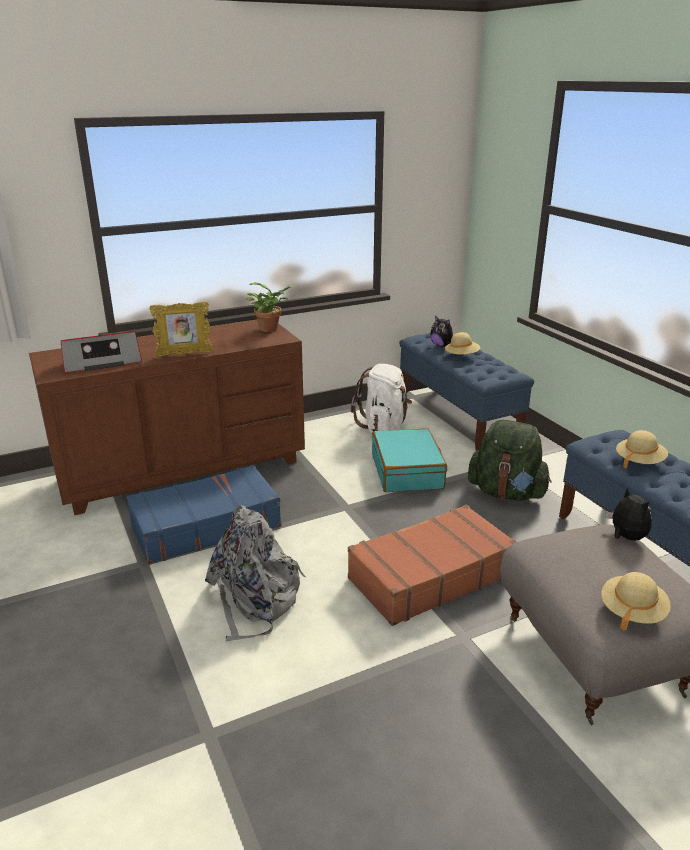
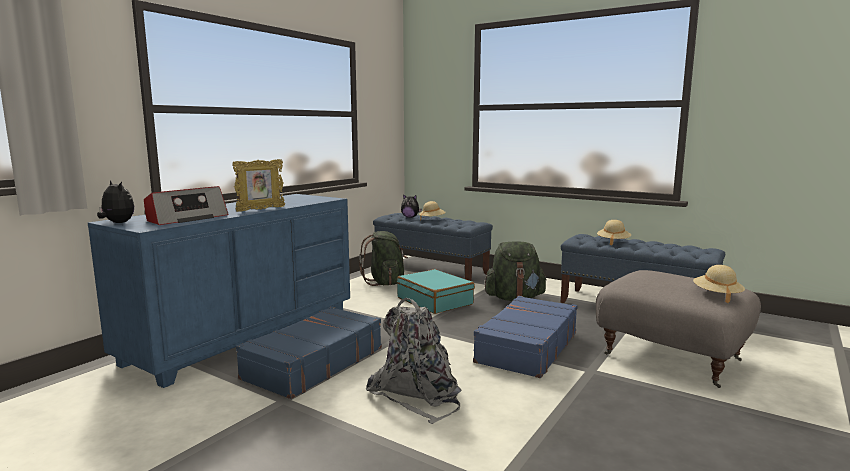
camera: 30 degrees left, 15 degrees down
brown dresser [29,320,305,515] -> blue dresser [88,194,350,388]
potted plant [246,282,294,332] -> none
brown suitcase [348,505,517,626] -> blue suitcase [473,296,578,378]
white backpack [351,364,412,433] -> green backpack [359,231,408,286]
plush toy [606,487,652,540] -> plush toy moved to [97,181,134,223]

